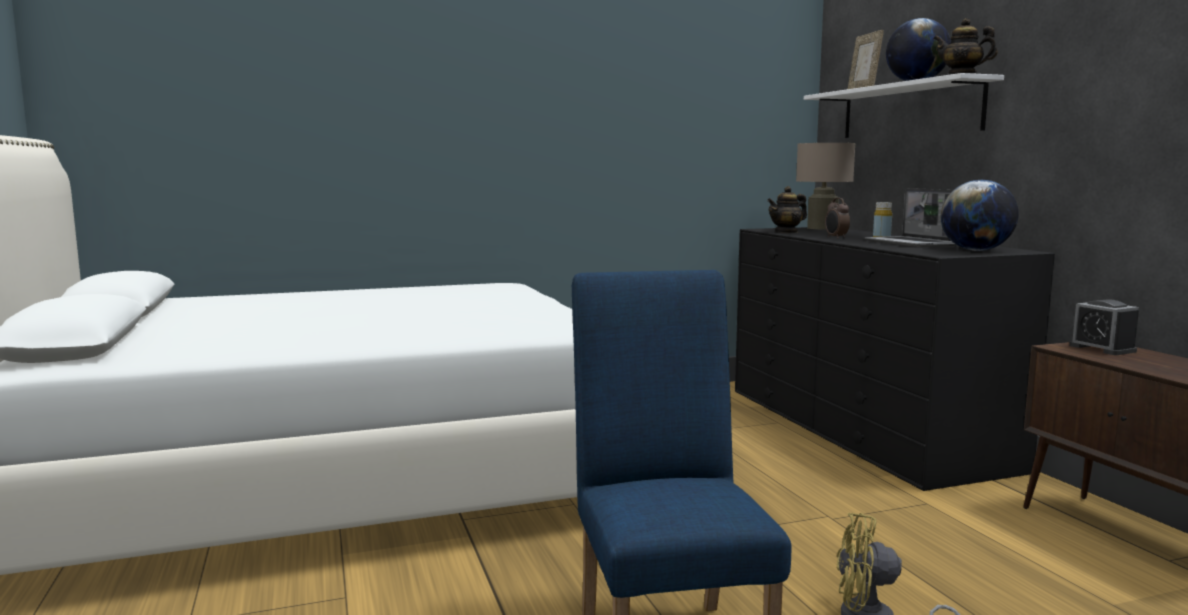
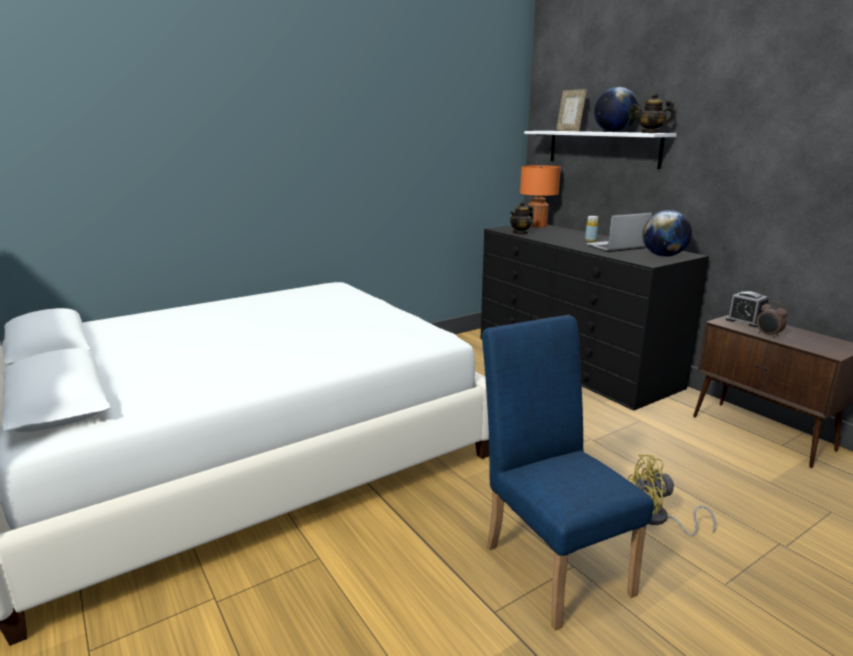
camera: 15 degrees left, 10 degrees up
beige table lamp [796,143,855,230] -> orange table lamp [520,165,561,228]
alarm clock [825,198,850,238] -> alarm clock moved to [756,301,788,338]
laptop [865,188,956,247] -> laptop turned 105 degrees clockwise [586,212,652,252]

